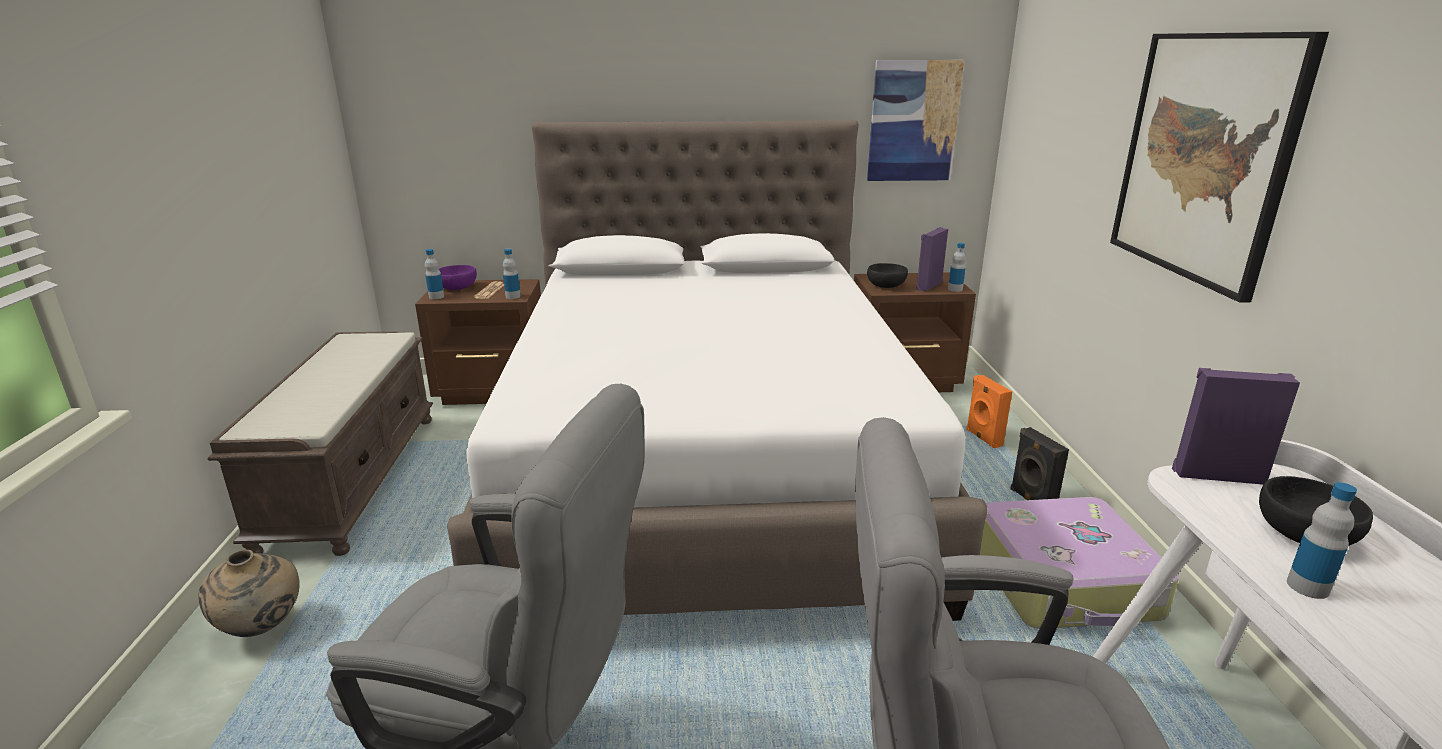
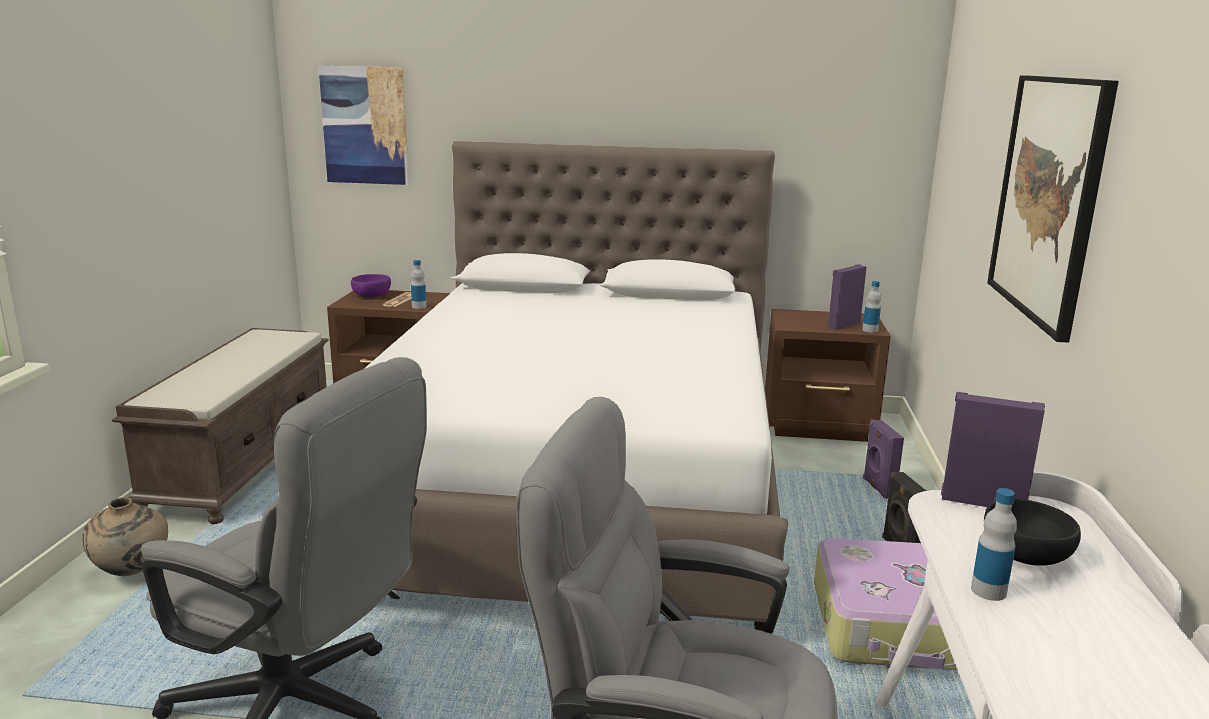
camera: 10 degrees right, 5 degrees down
bottle [425,249,444,299] -> none
picture [867,60,964,181] -> picture moved to [318,66,409,185]
black bowl [867,263,908,288] -> none
orange speaker [966,375,1012,448] -> purple speaker [863,420,904,499]

